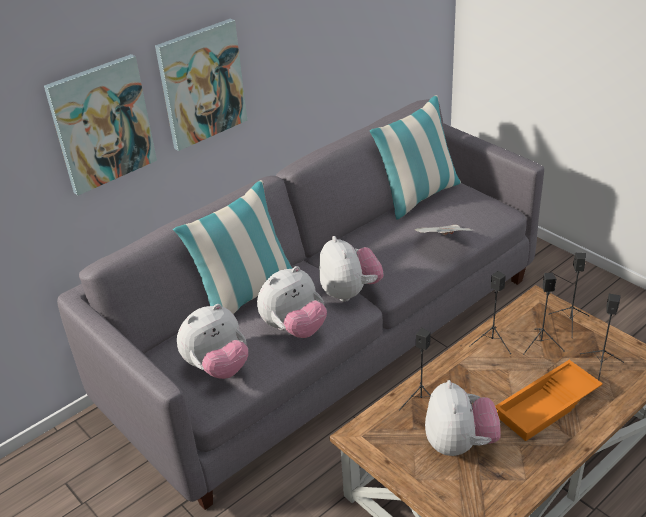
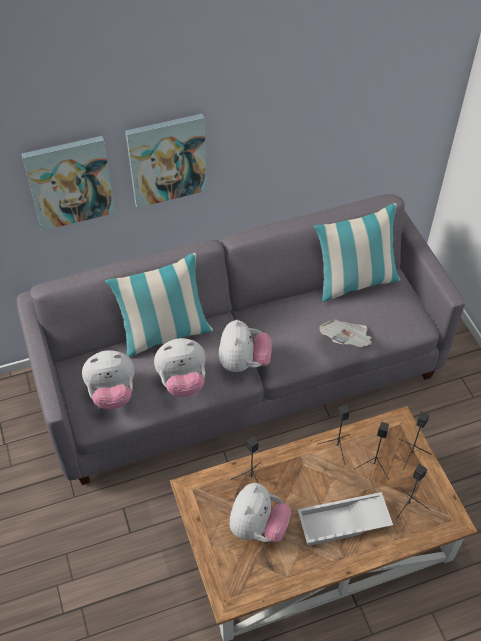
camera: 20 degrees right, 15 degrees up
orange tray [495,360,603,441] -> white tray [297,492,393,546]

